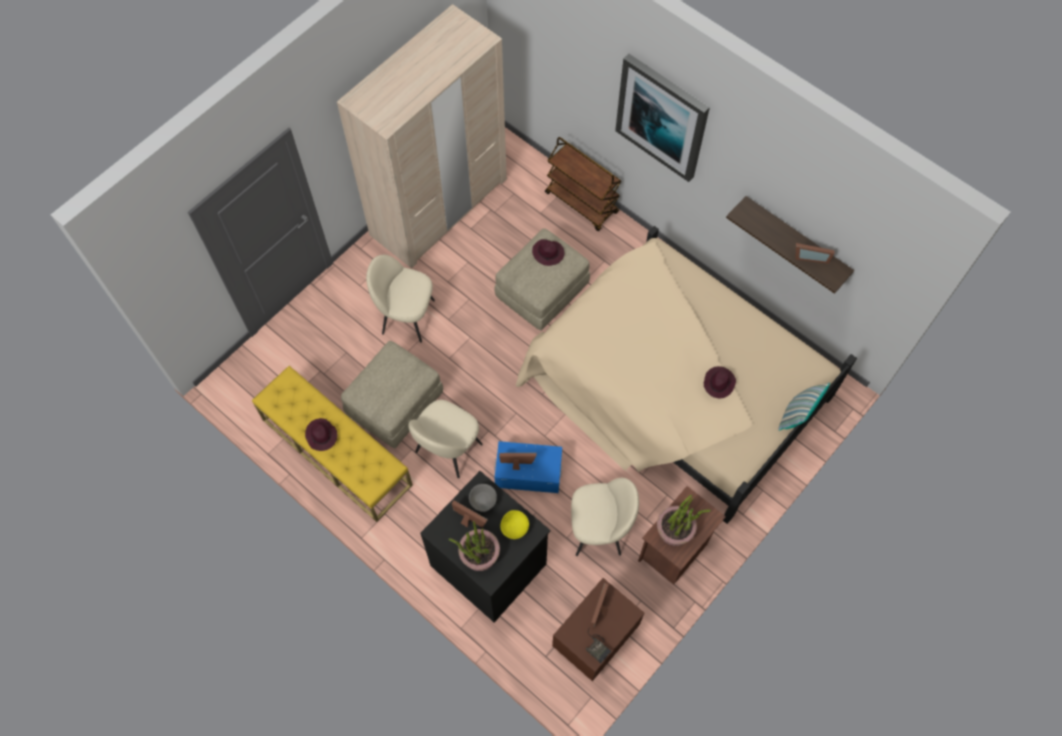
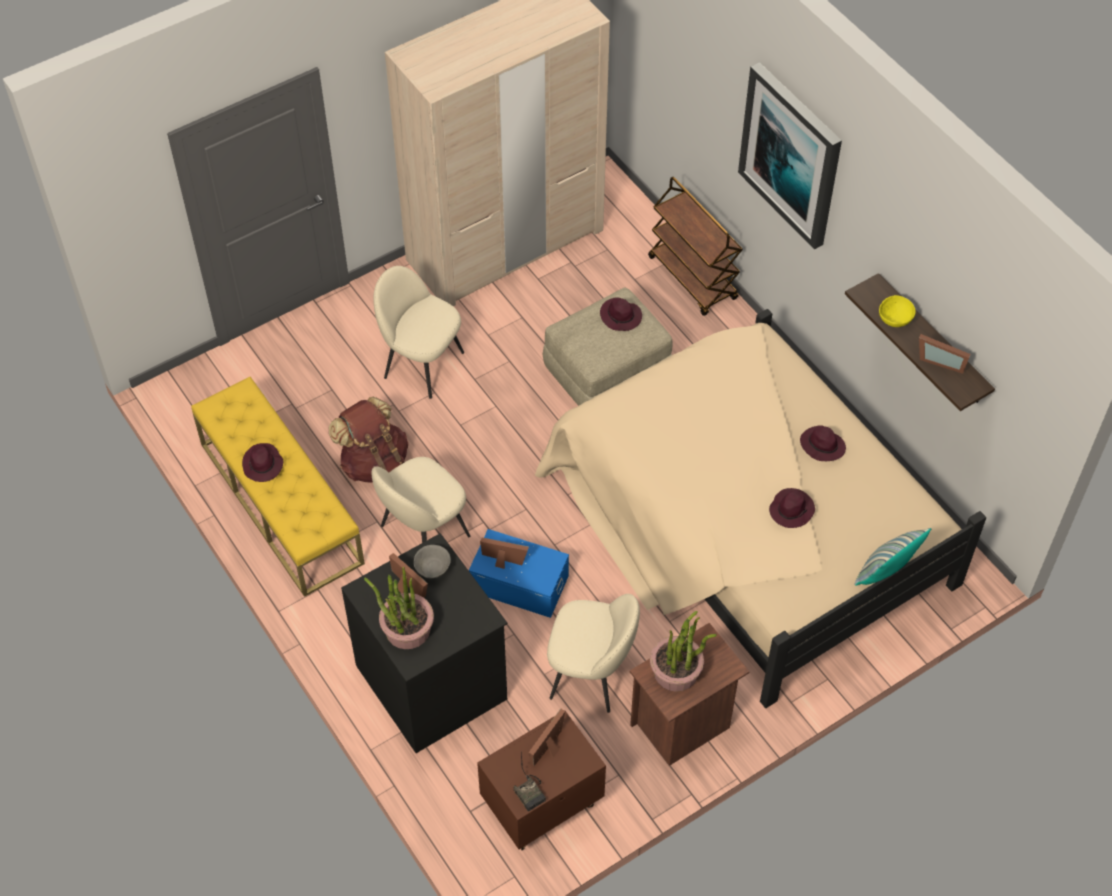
camera: 15 degrees right, 10 degrees down
beige ottoman [341,341,443,448] -> brown backpack [329,397,408,483]
yellow bowl [501,510,529,539] -> yellow bowl moved to [879,295,916,327]
none -> purple hat [800,425,846,461]

